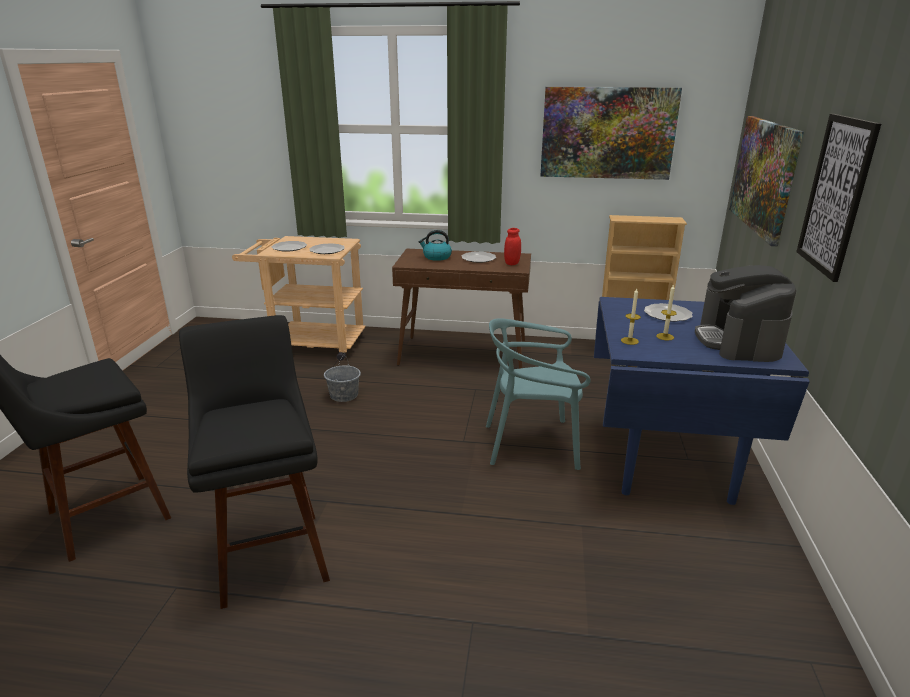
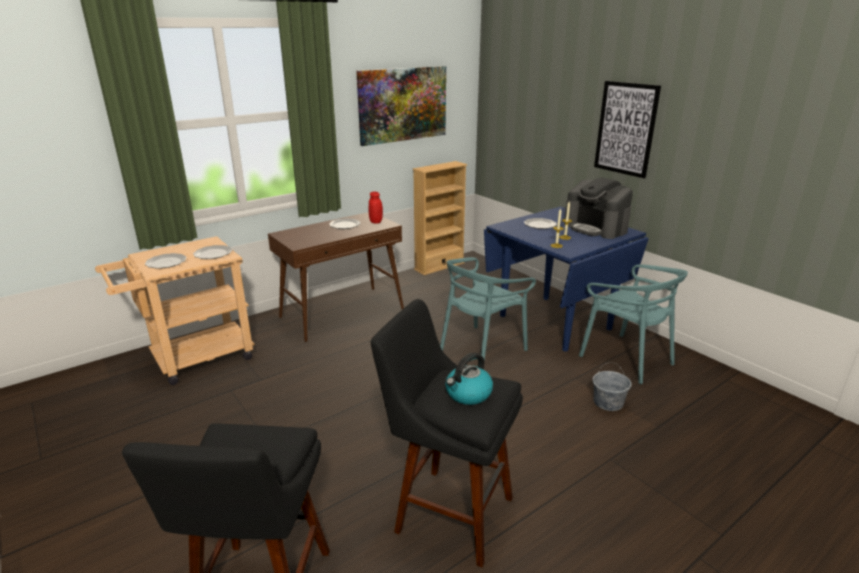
camera: 45 degrees left, 0 degrees up
grey bucket [324,357,361,402] -> grey bucket moved to [593,363,632,411]
kettle [419,230,452,261] -> kettle moved to [445,353,493,405]
picture [729,116,804,246] -> none
none -> turquoise chair [579,264,688,384]

